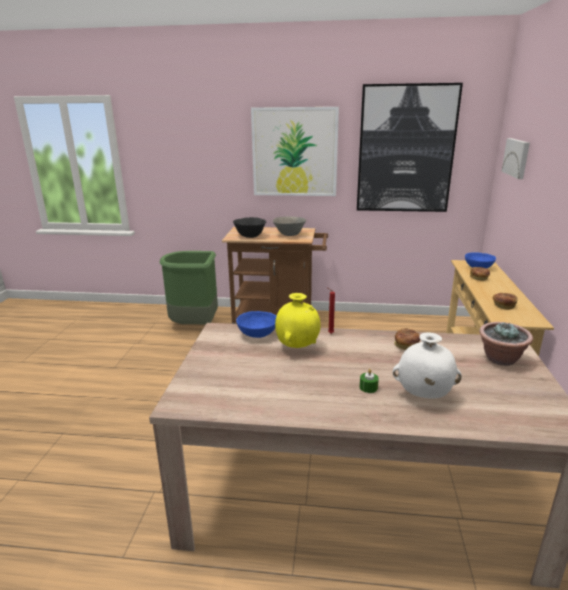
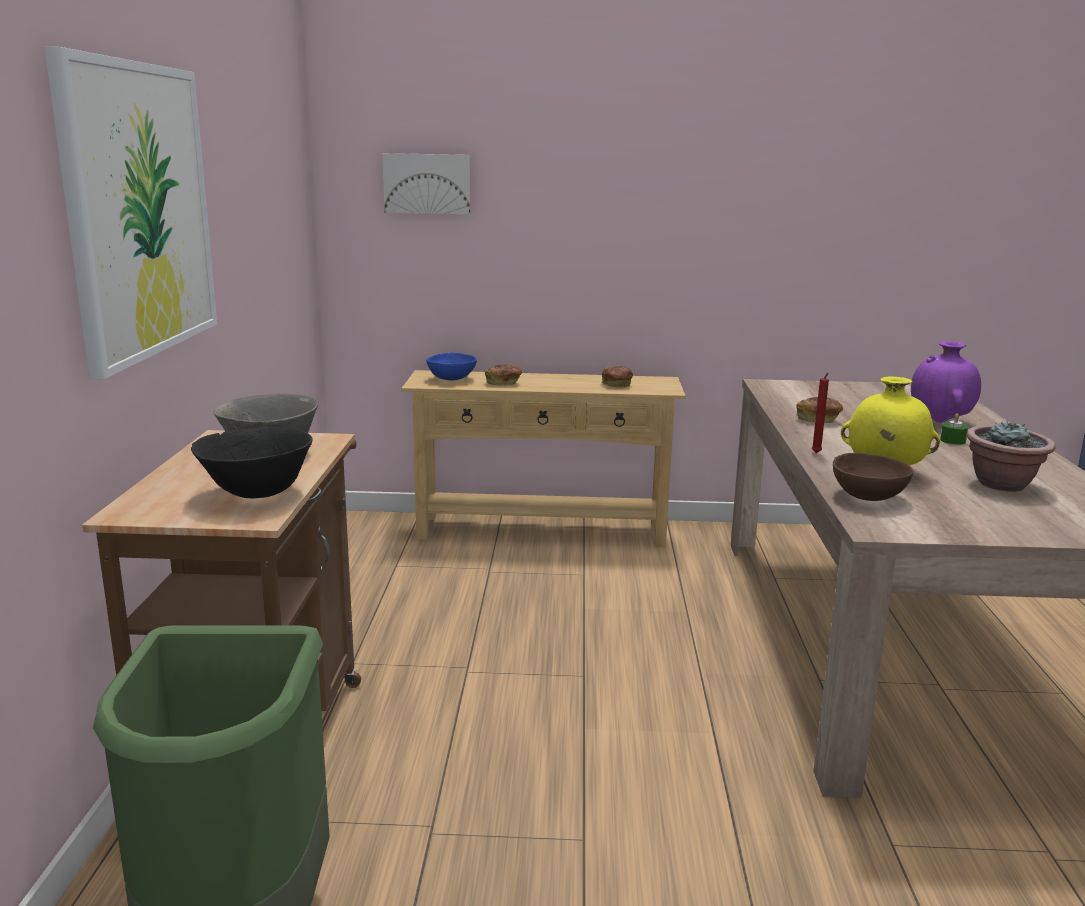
camera: 95 degrees left, 5 degrees down
blue bowl [236,311,276,338] -> brown bowl [833,453,913,501]
picture [357,83,463,212] -> none
white vase [393,333,462,399] -> purple vase [911,341,981,423]
potted plant [479,322,533,366] -> potted plant moved to [967,420,1056,492]

